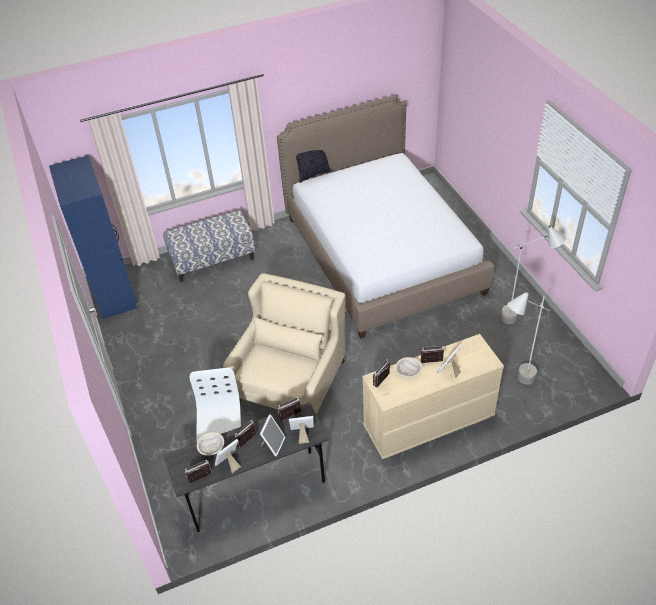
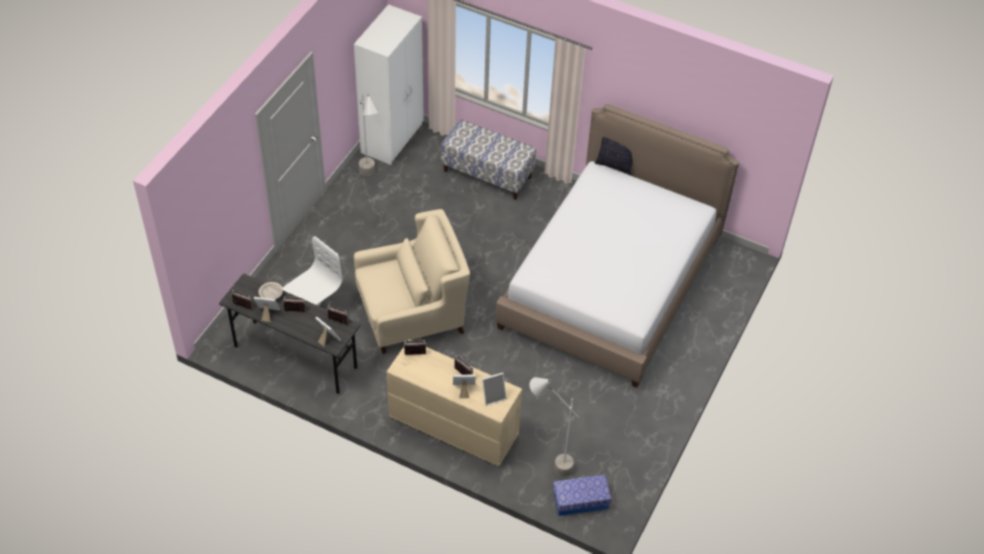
camera: 45 degrees right, 5 degrees up
blue wardrobe [49,155,137,319] -> white wardrobe [354,4,424,165]
picture frame [260,414,285,456] -> picture frame moved to [482,372,507,406]
beige bowl [395,357,422,377] -> none
grey floor lamp [501,225,566,324] -> grey floor lamp moved to [359,94,379,176]
none -> storage box [553,475,612,516]

